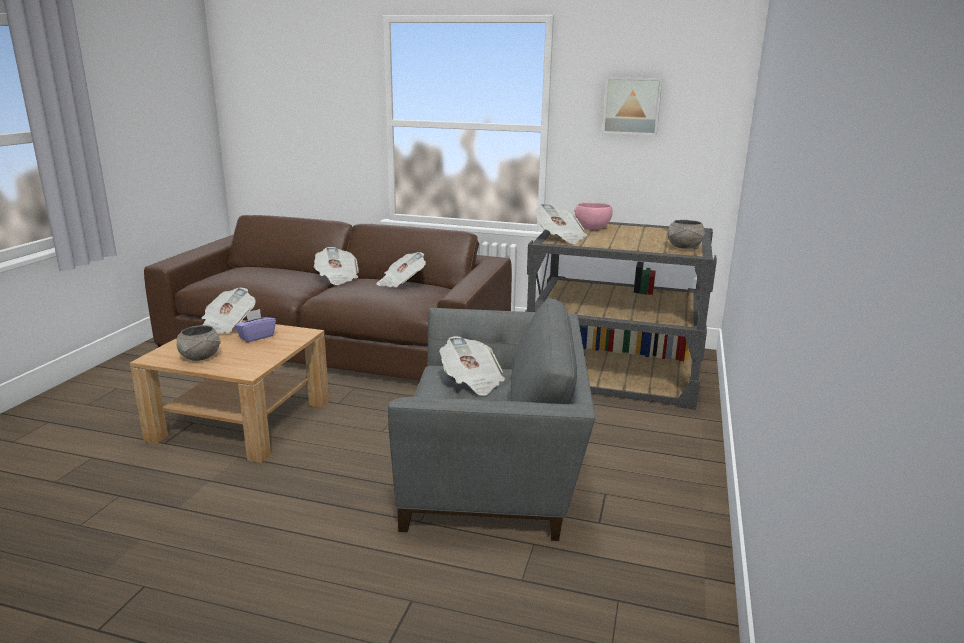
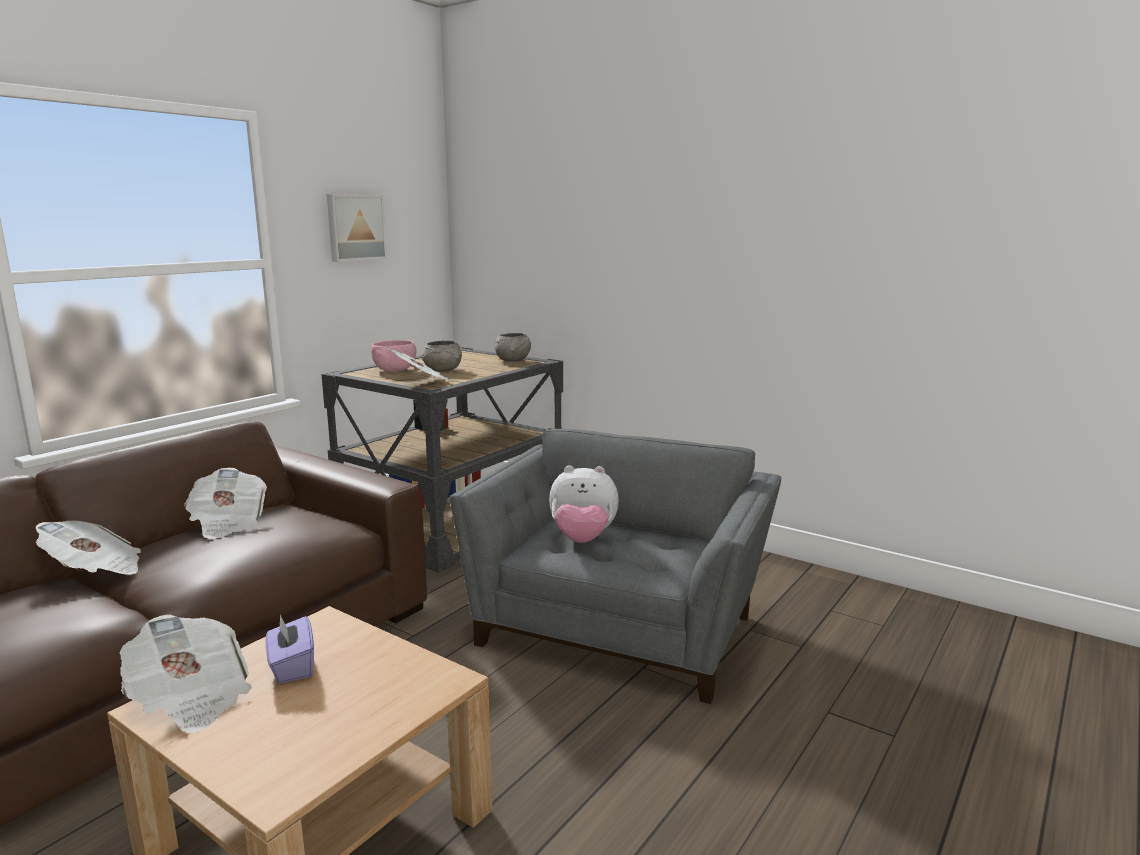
camera: 70 degrees left, 5 degrees down
grey bowl [176,325,221,361] -> grey bowl moved to [422,340,462,372]
newspaper [439,336,505,396] -> plush toy [549,465,619,543]

